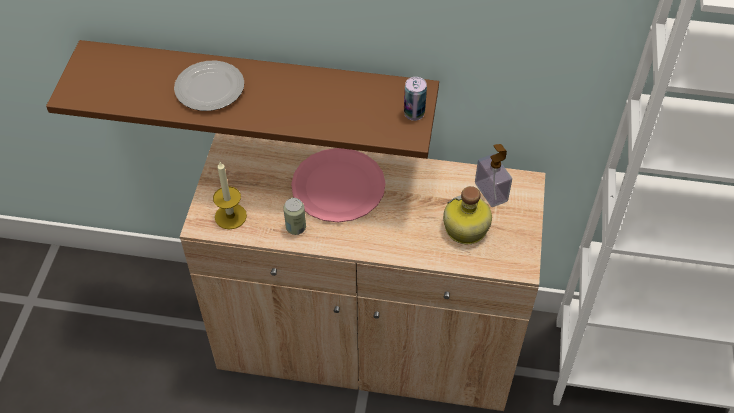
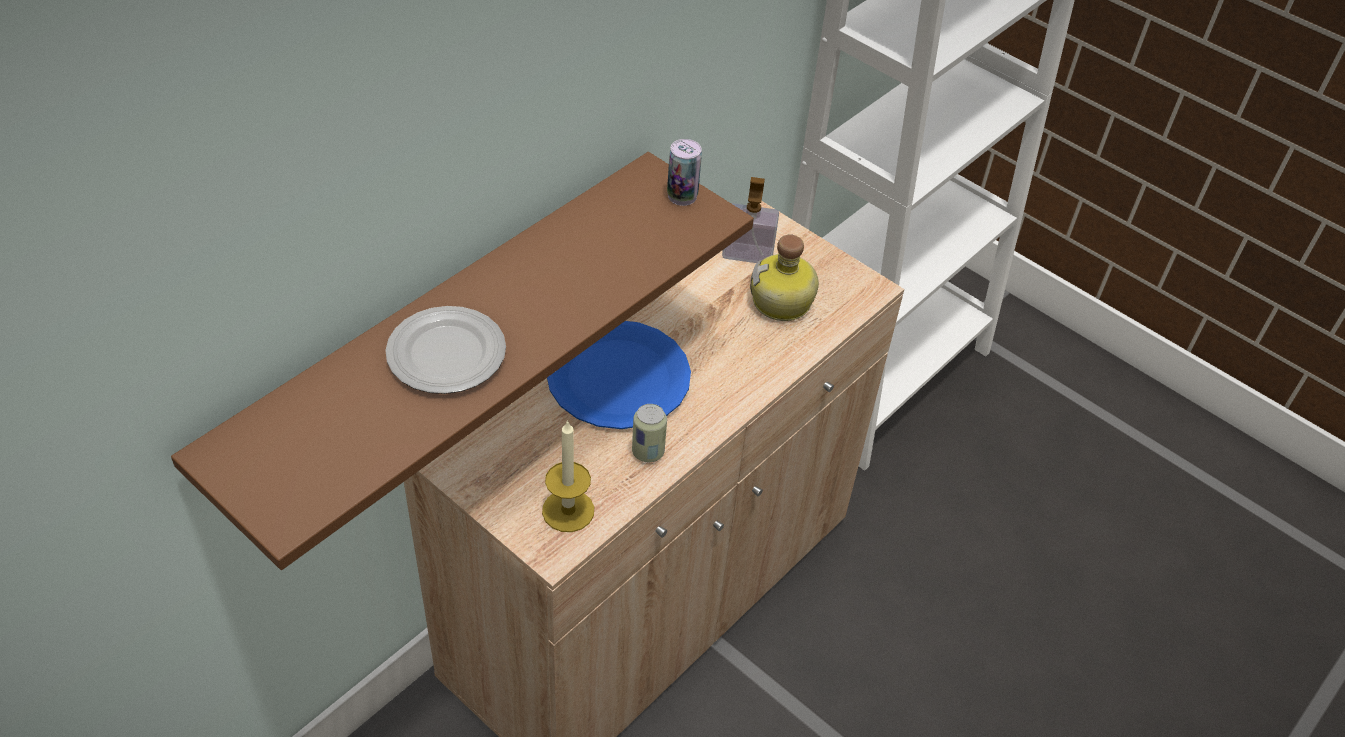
camera: 60 degrees left, 5 degrees down
pink plate [291,148,386,222] -> blue plate [547,321,691,429]

